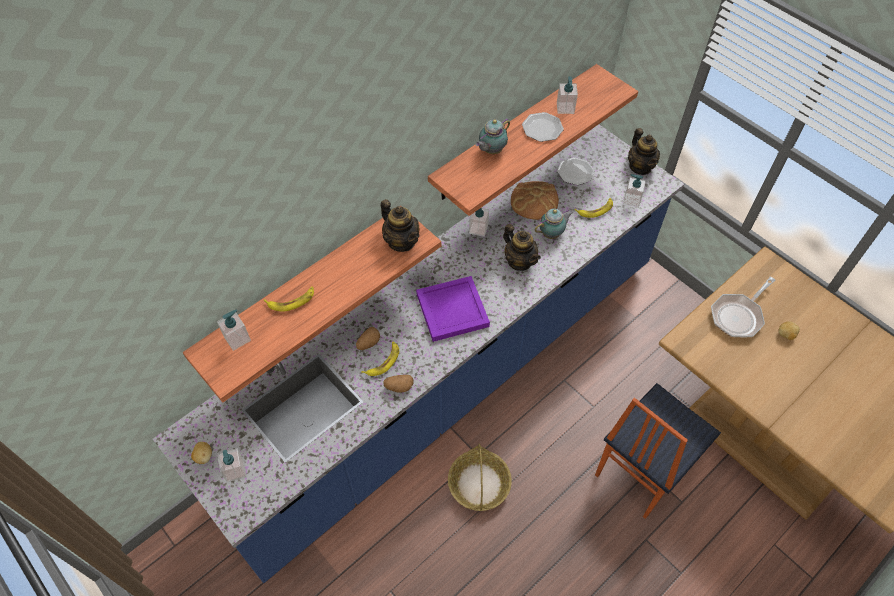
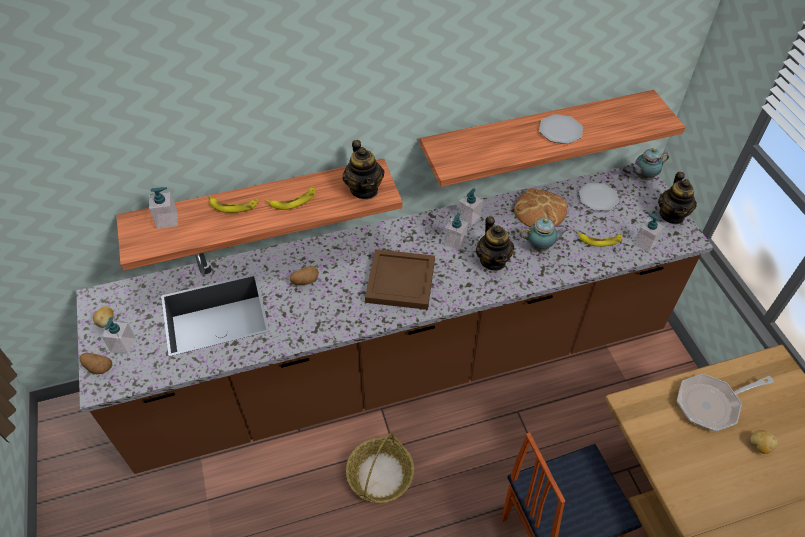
camera: 25 degrees right, 5 degrees down
blue counter [153,124,684,583] -> brown counter [76,165,713,474]
banana [361,342,399,376] -> banana moved to [266,186,315,210]
potato [383,375,414,393] -> potato moved to [79,353,112,374]
purple tray [416,276,490,342] -> brown tray [365,249,435,310]
teapot [475,118,510,154] -> teapot moved to [630,148,669,180]
soap dispenser [557,76,578,114] -> soap dispenser moved to [444,213,468,250]

